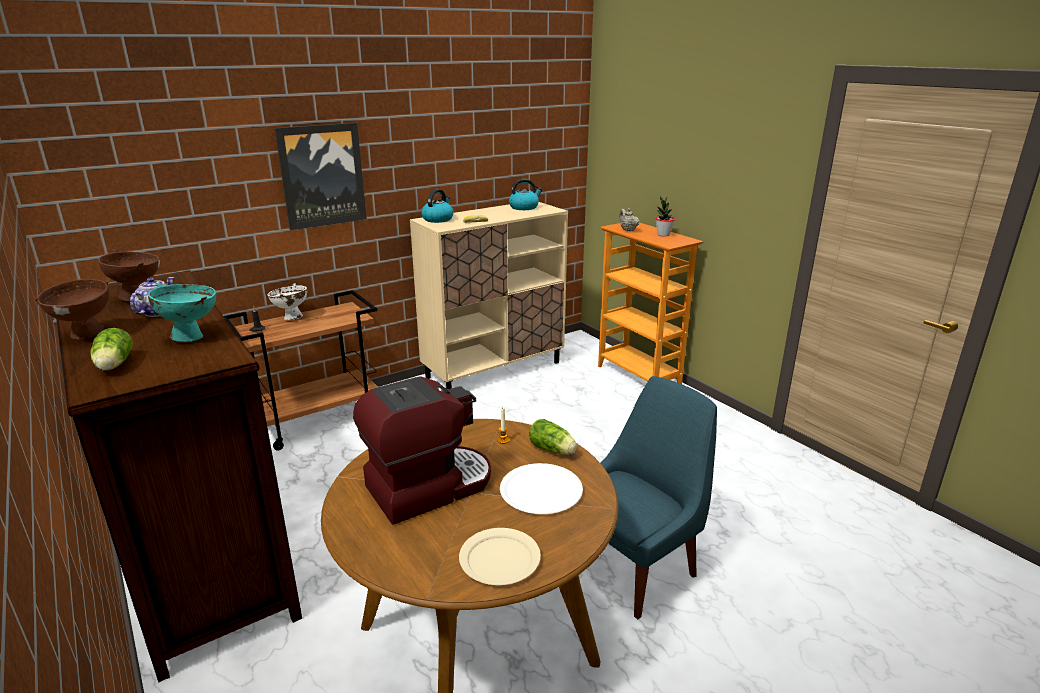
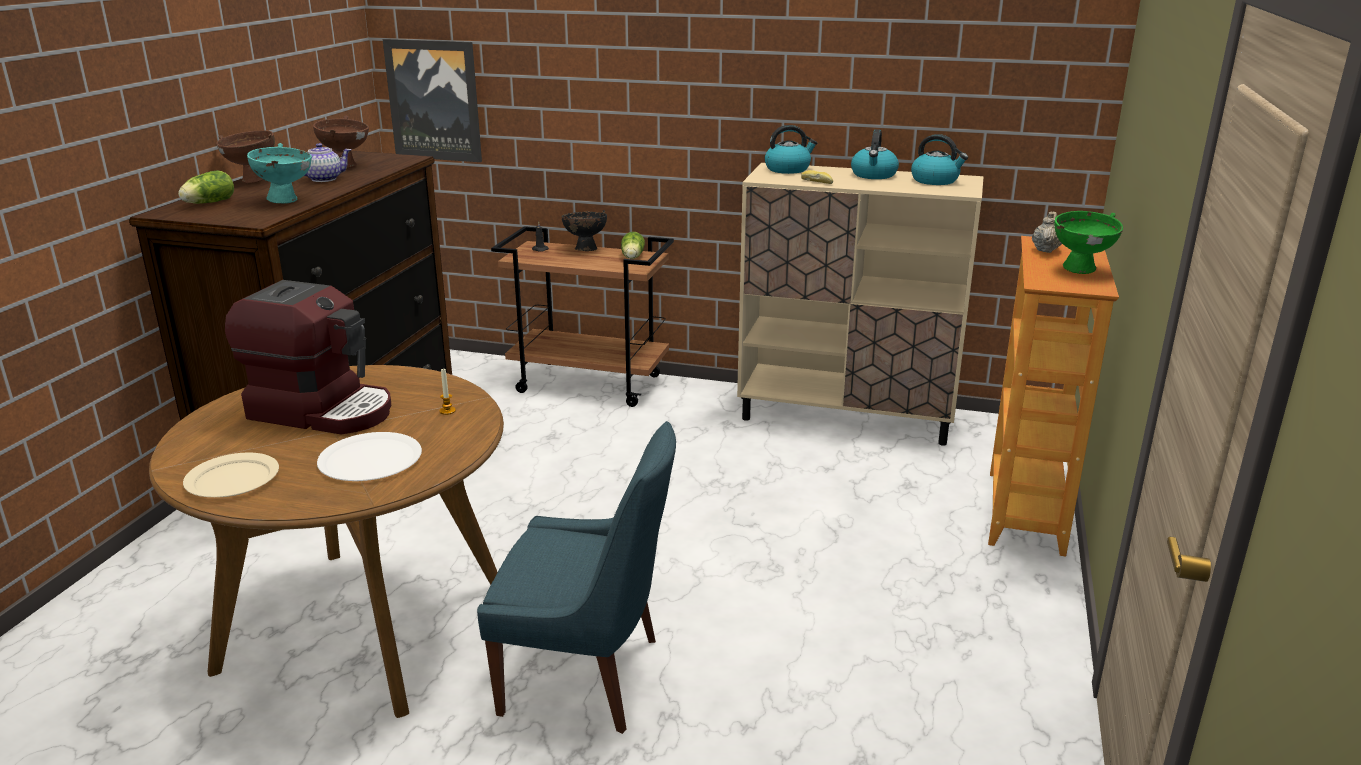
camera: 50 degrees right, 0 degrees up
white bowl [268,283,307,320] -> black bowl [561,210,607,251]
picture [275,123,367,230] -> picture moved to [383,39,482,162]
lettuce [529,419,577,455] -> lettuce moved to [621,232,645,259]
potted plant [655,196,675,236] -> green bowl [1054,211,1123,274]
none -> kettle [851,129,899,179]

